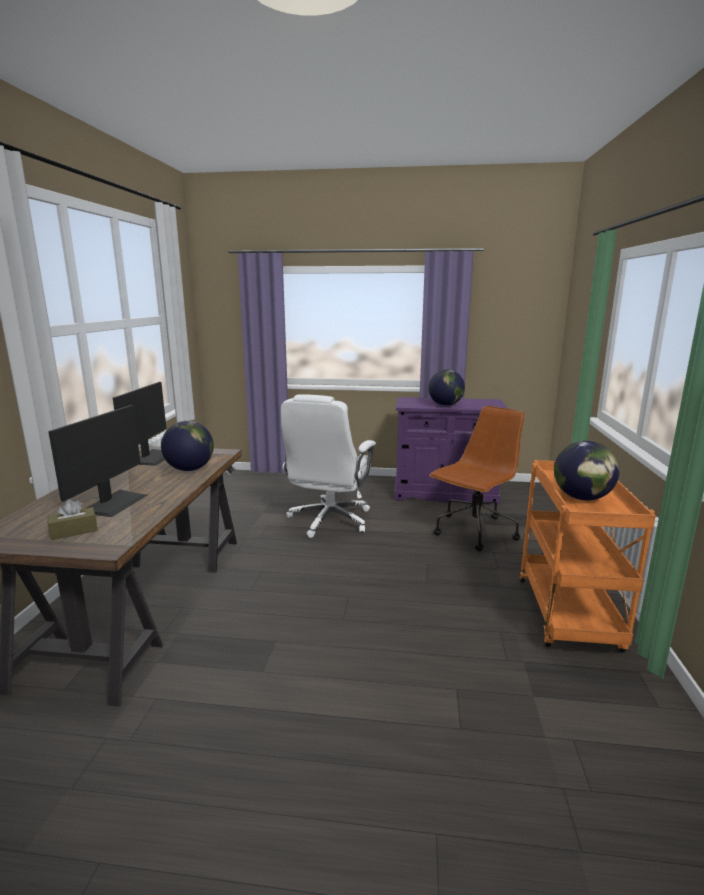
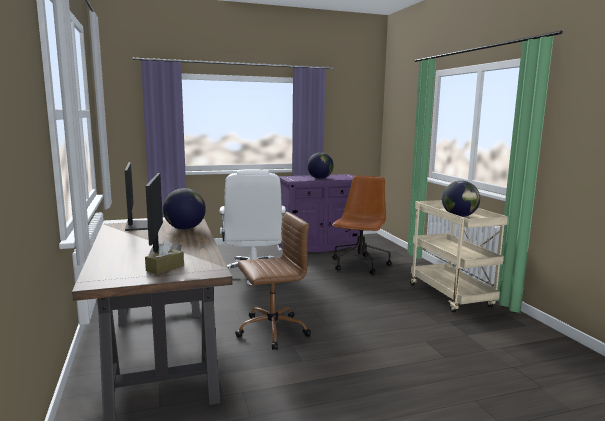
camera: 25 degrees left, 5 degrees down
orange cart [520,460,656,653] -> beige cart [410,200,508,313]
none -> brown office chair [235,212,311,350]

